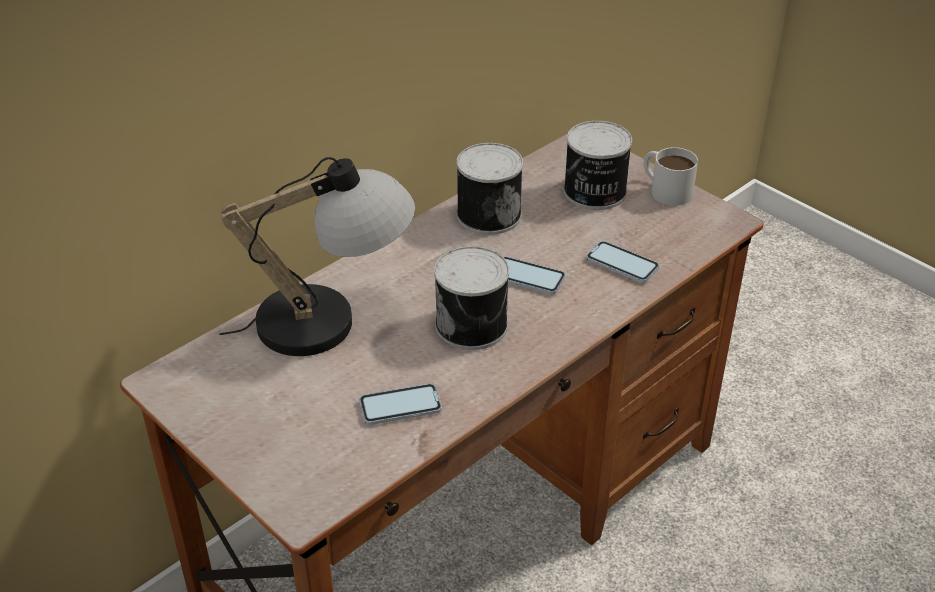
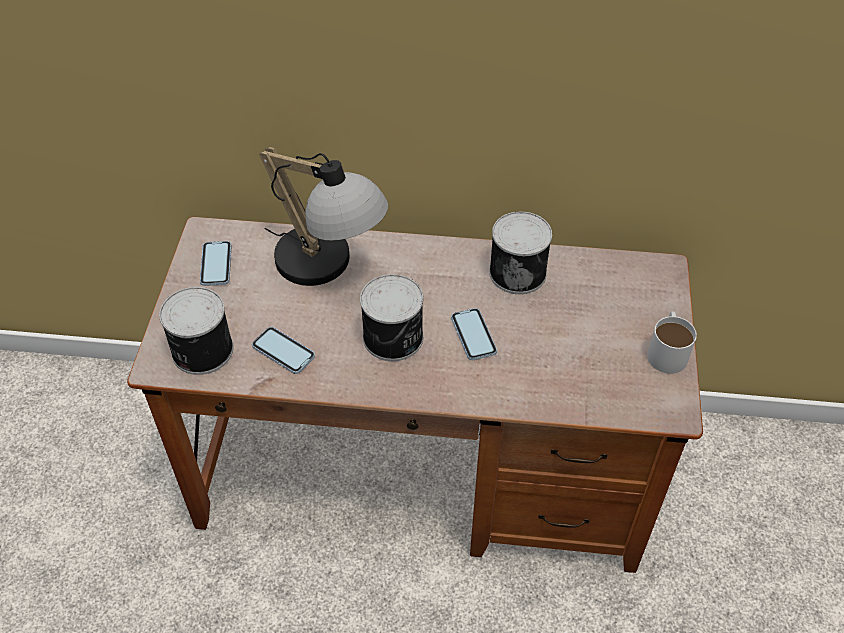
camera: 50 degrees right, 10 degrees up
can [564,121,632,210] -> can moved to [159,287,234,375]
phone [586,241,659,283] -> phone moved to [200,241,232,286]

